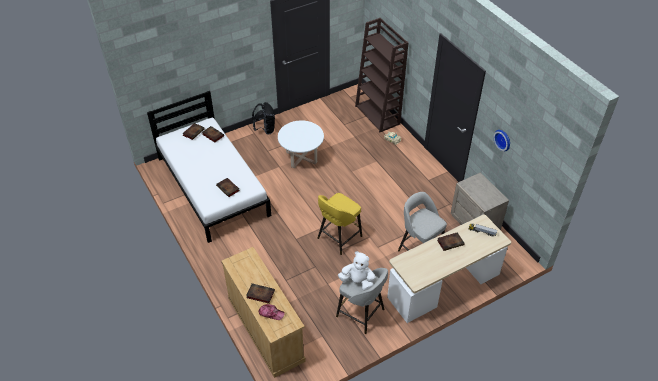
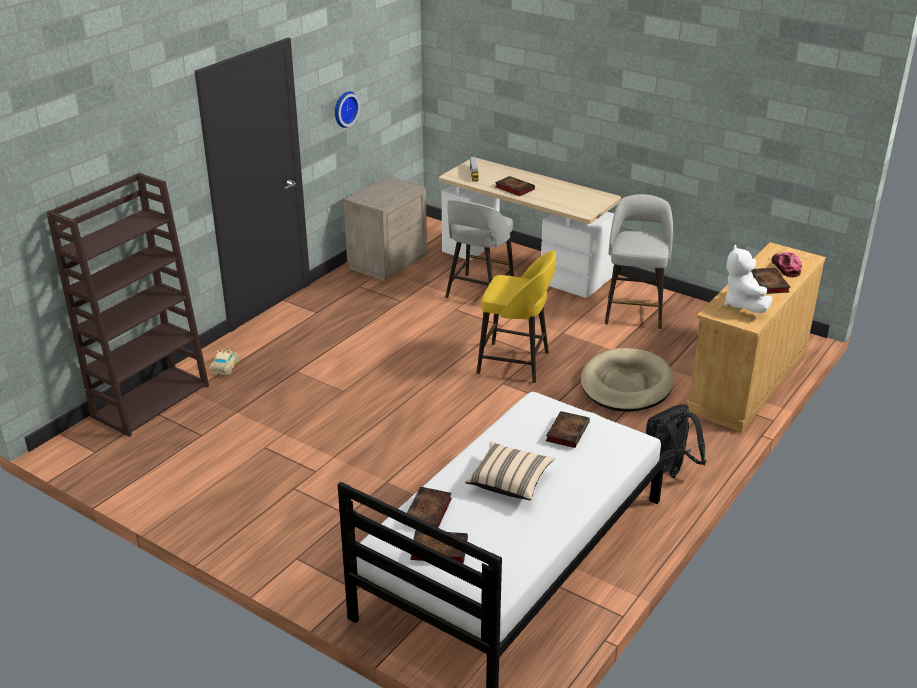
camera: 115 degrees left, 15 degrees down
black backpack [252,102,275,135] -> black backpack moved to [646,404,706,478]
white coffee table [278,120,324,168] -> none
white plush toy [338,251,375,291] -> white plush toy moved to [724,245,772,313]
none -> beige pillow [465,442,555,500]
none -> beige dog bed [581,348,674,412]

